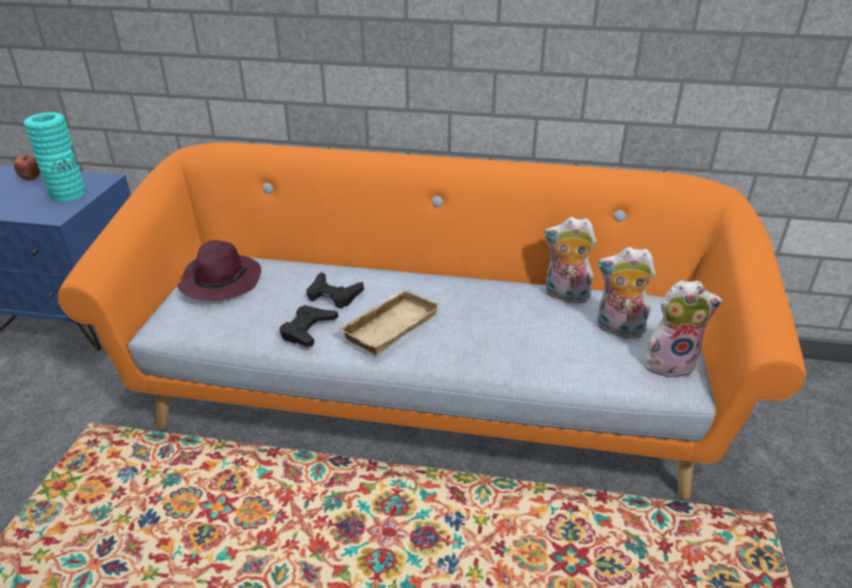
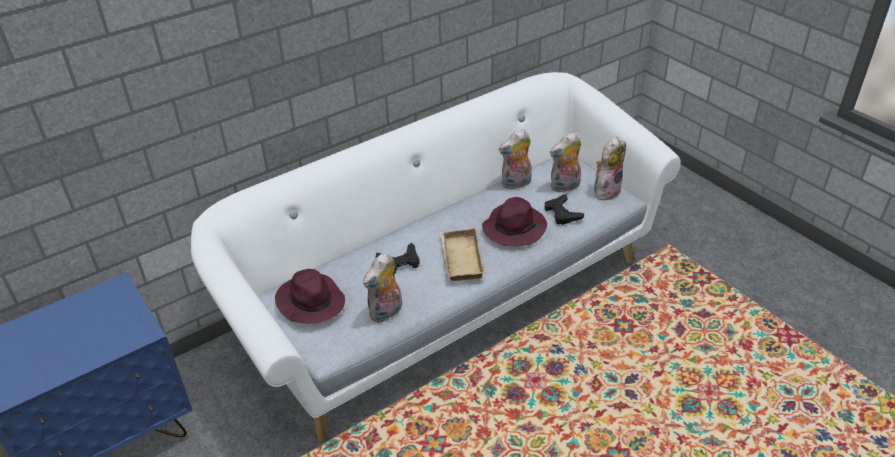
camera: 45 degrees left, 5 degrees up
apple [14,155,40,181] -> none
turquoise vase [23,112,86,202] -> none
orange sofa [58,142,806,500] -> white sofa [191,72,681,441]
black game controller [280,305,338,347] -> black game controller moved to [544,194,584,225]
none -> plush toy [363,252,402,323]
none -> purple hat [482,197,547,247]

